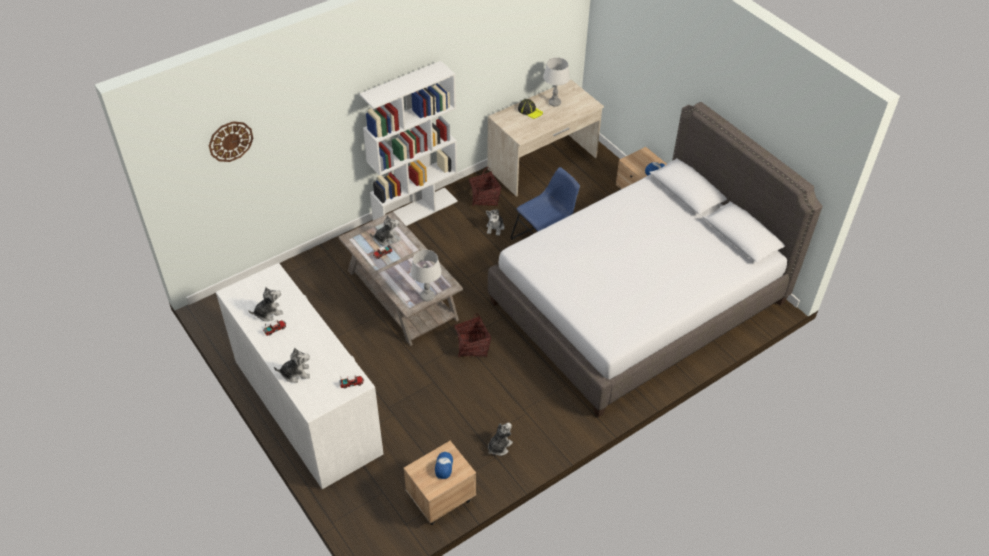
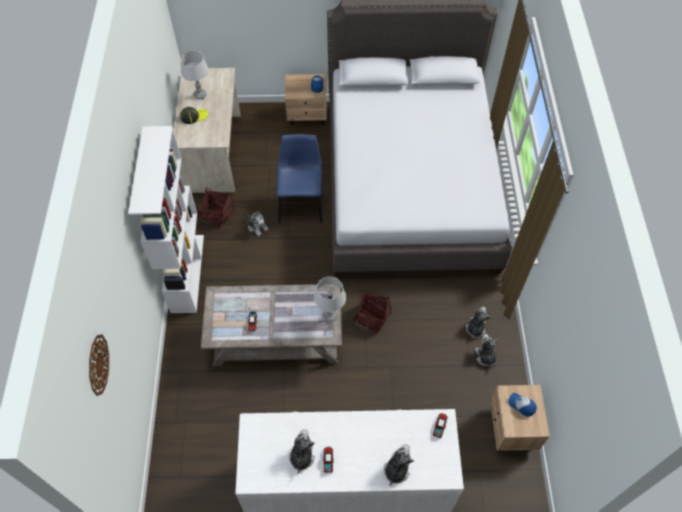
camera: 55 degrees left, 10 degrees up
plush toy [370,215,399,246] -> plush toy moved to [466,307,491,338]

